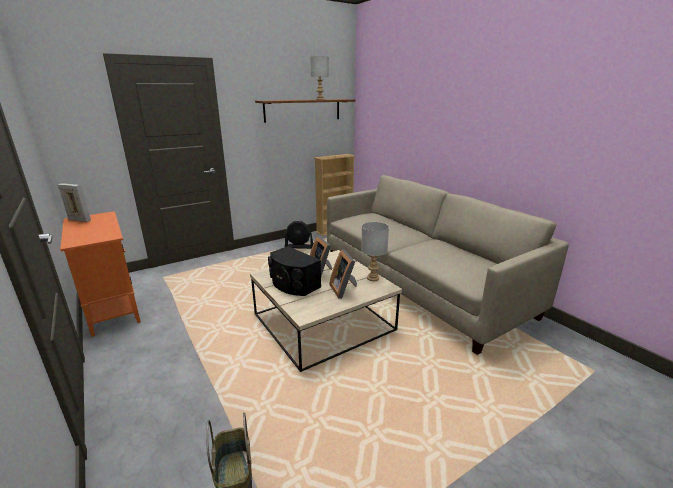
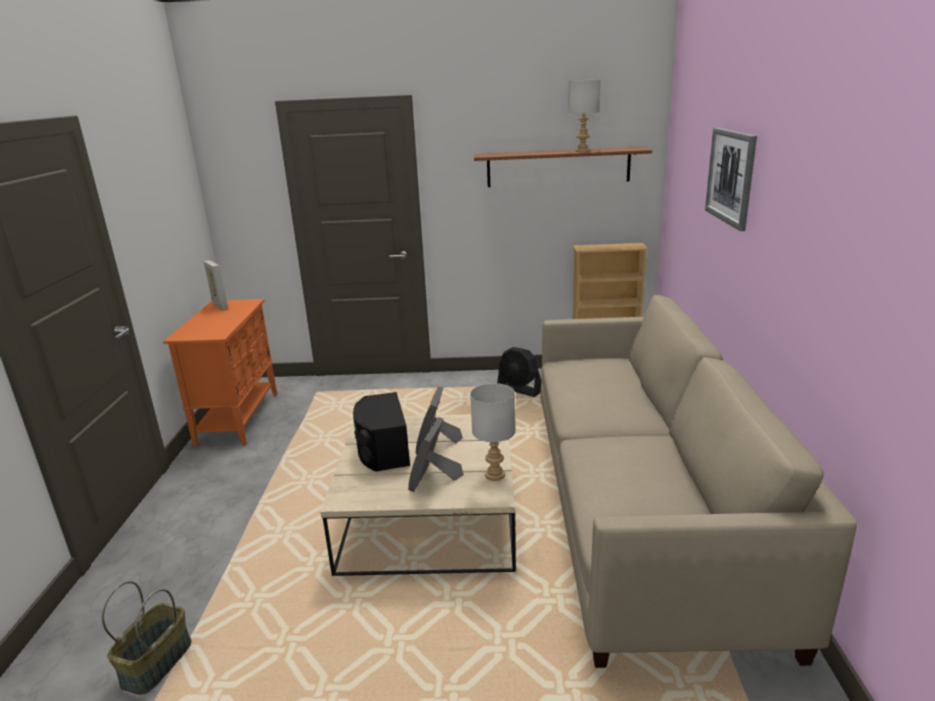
camera: 35 degrees right, 0 degrees up
none -> picture [705,128,757,231]

